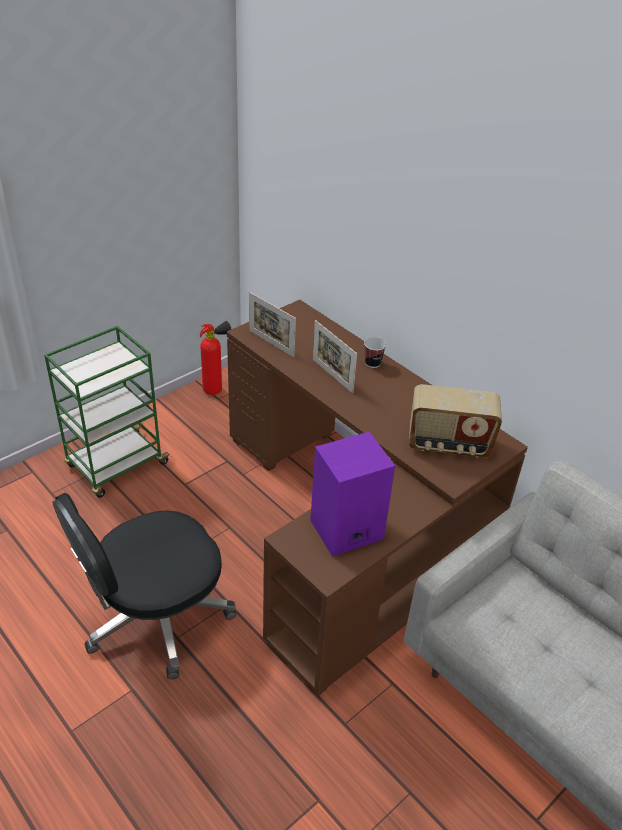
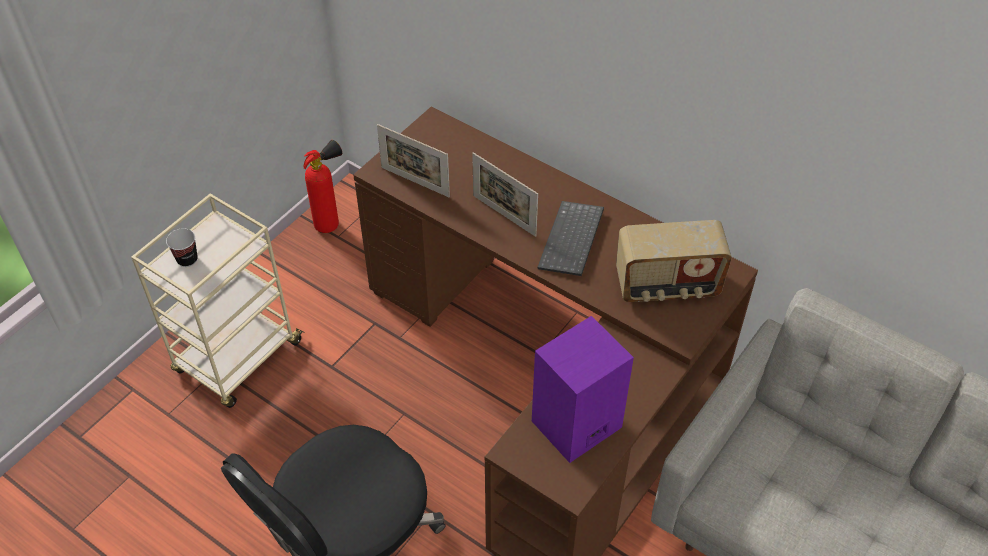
camera: 10 degrees left, 10 degrees up
green cart [44,326,172,498] -> beige cart [131,193,305,408]
cup [364,337,386,368] -> cup moved to [166,228,198,267]
none -> keyboard [538,201,604,276]

